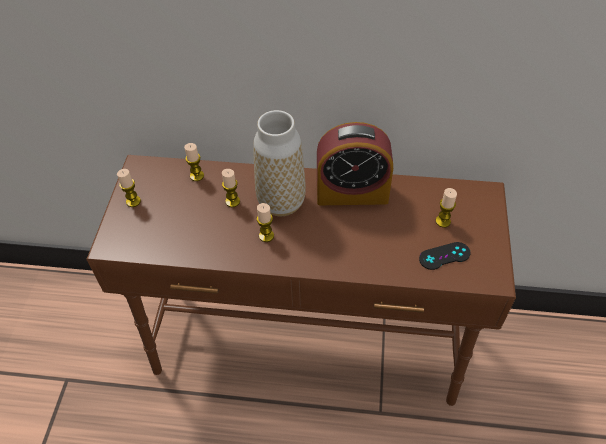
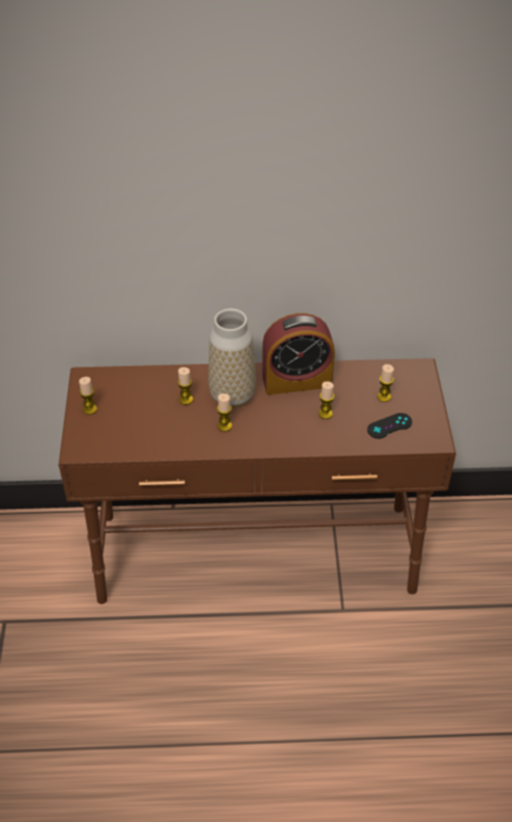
camera: 10 degrees left, 5 degrees down
candle [184,143,204,181] -> candle moved to [318,381,334,419]

